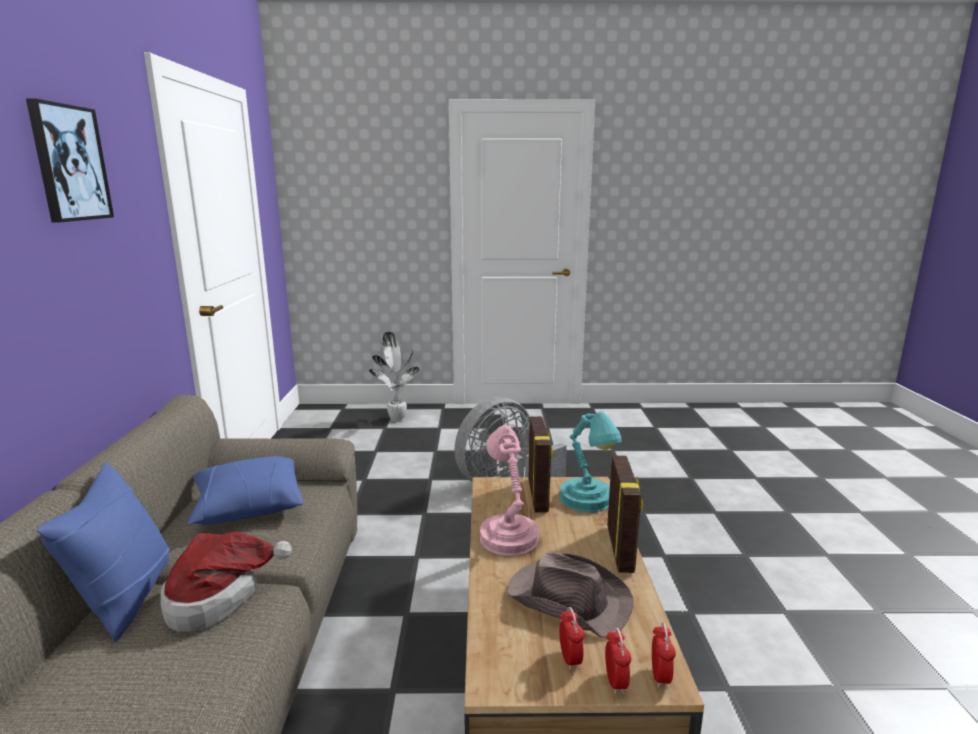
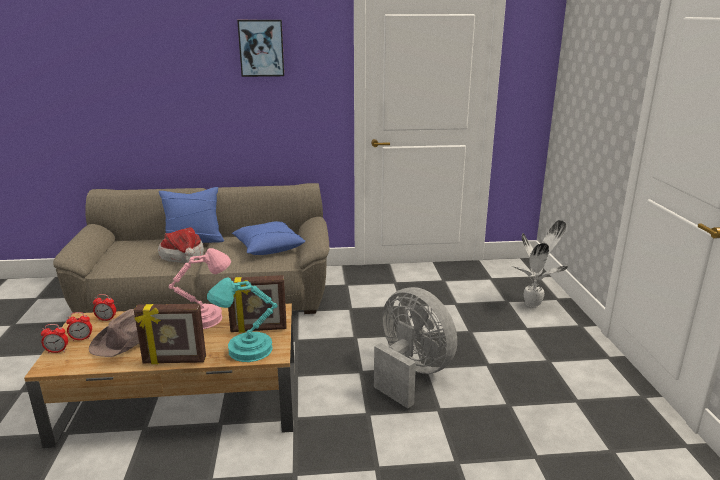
camera: 85 degrees right, 5 degrees up
alarm clock [652,623,676,689] -> alarm clock moved to [93,294,116,321]

